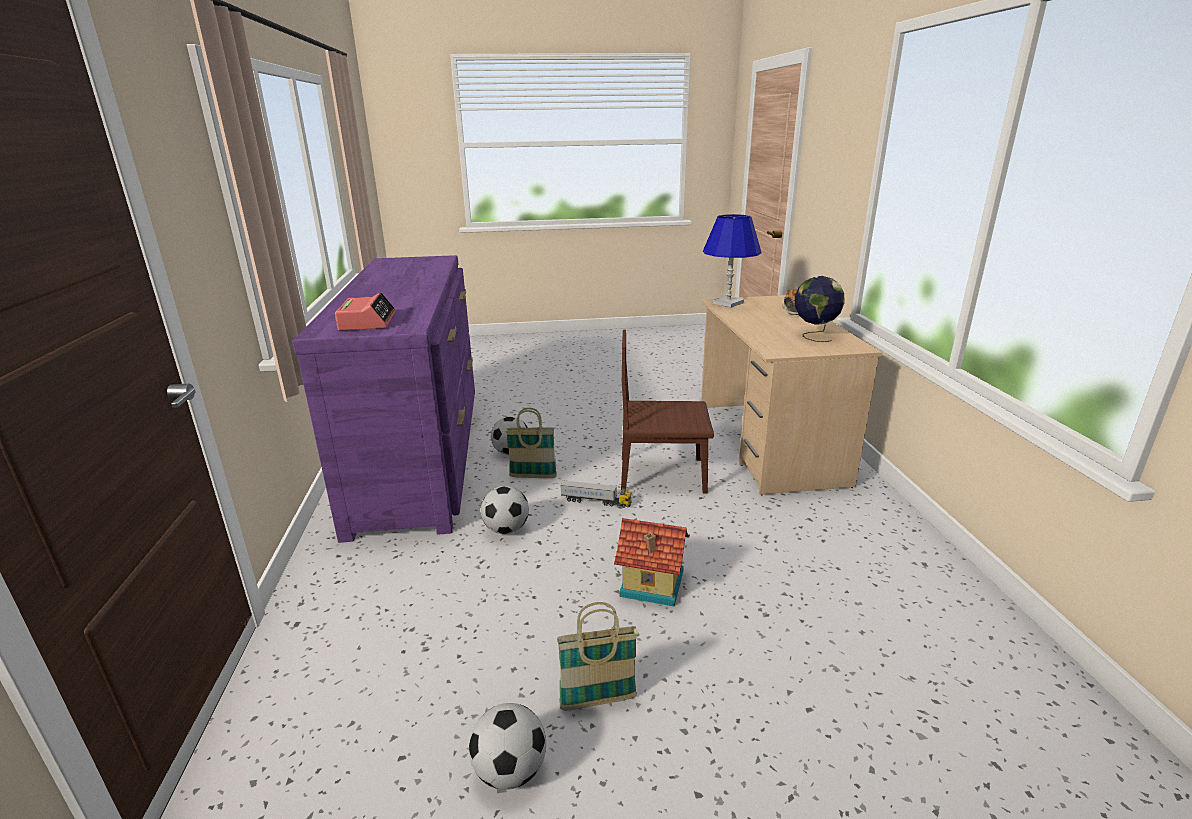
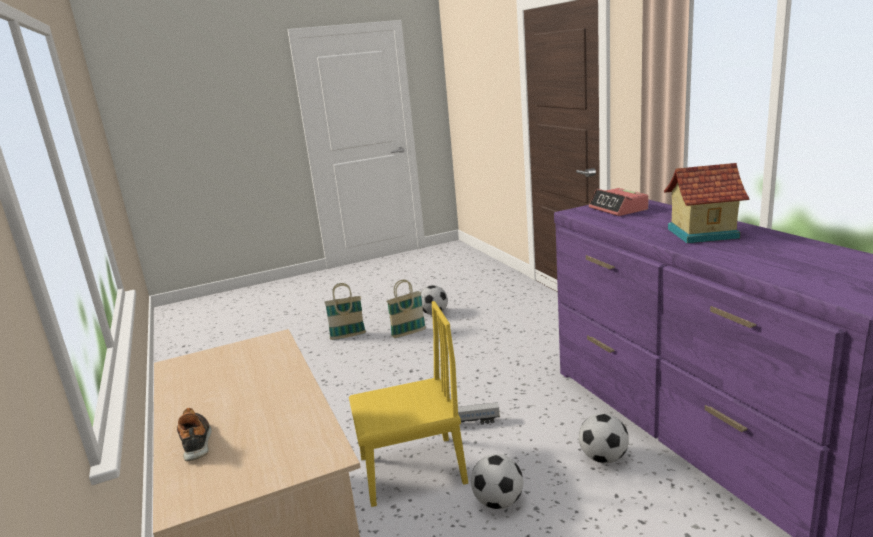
camera: 165 degrees right, 5 degrees down
football [481,486,529,534] -> football moved to [471,454,523,509]
basket [505,408,557,478] -> basket moved to [324,283,366,340]
toy house [614,518,690,607] -> toy house moved to [664,163,750,243]
brown chair [621,330,714,494] -> yellow chair [349,301,468,507]
blue table lamp [703,214,761,308] -> none
globe [795,276,844,342] -> none

